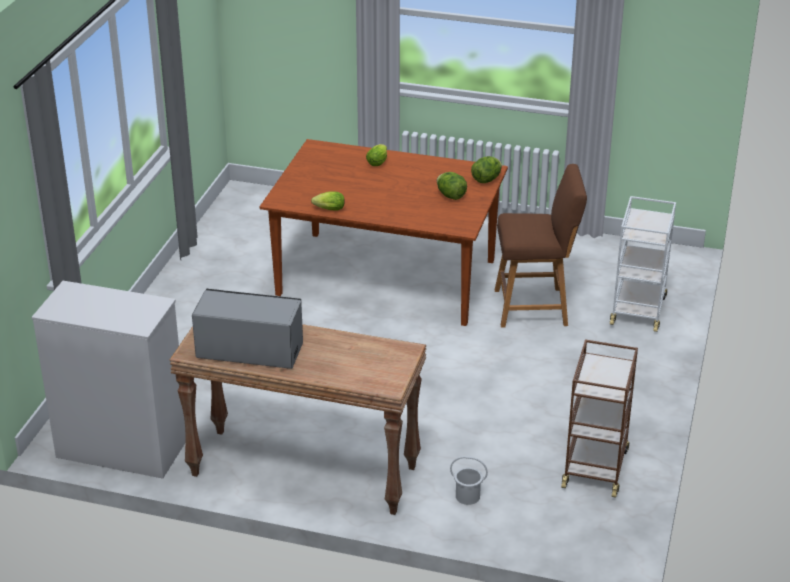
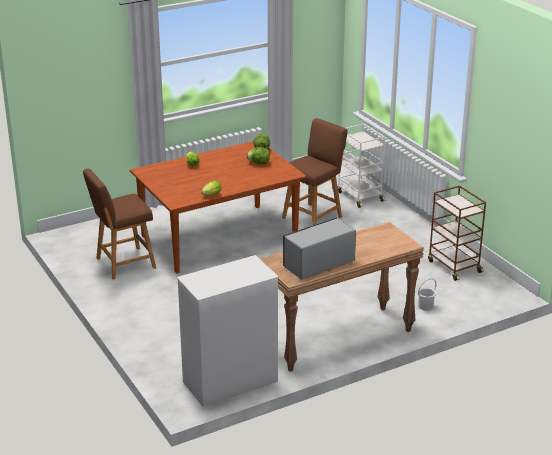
camera: 45 degrees left, 5 degrees down
none -> brown stool [83,168,156,280]

